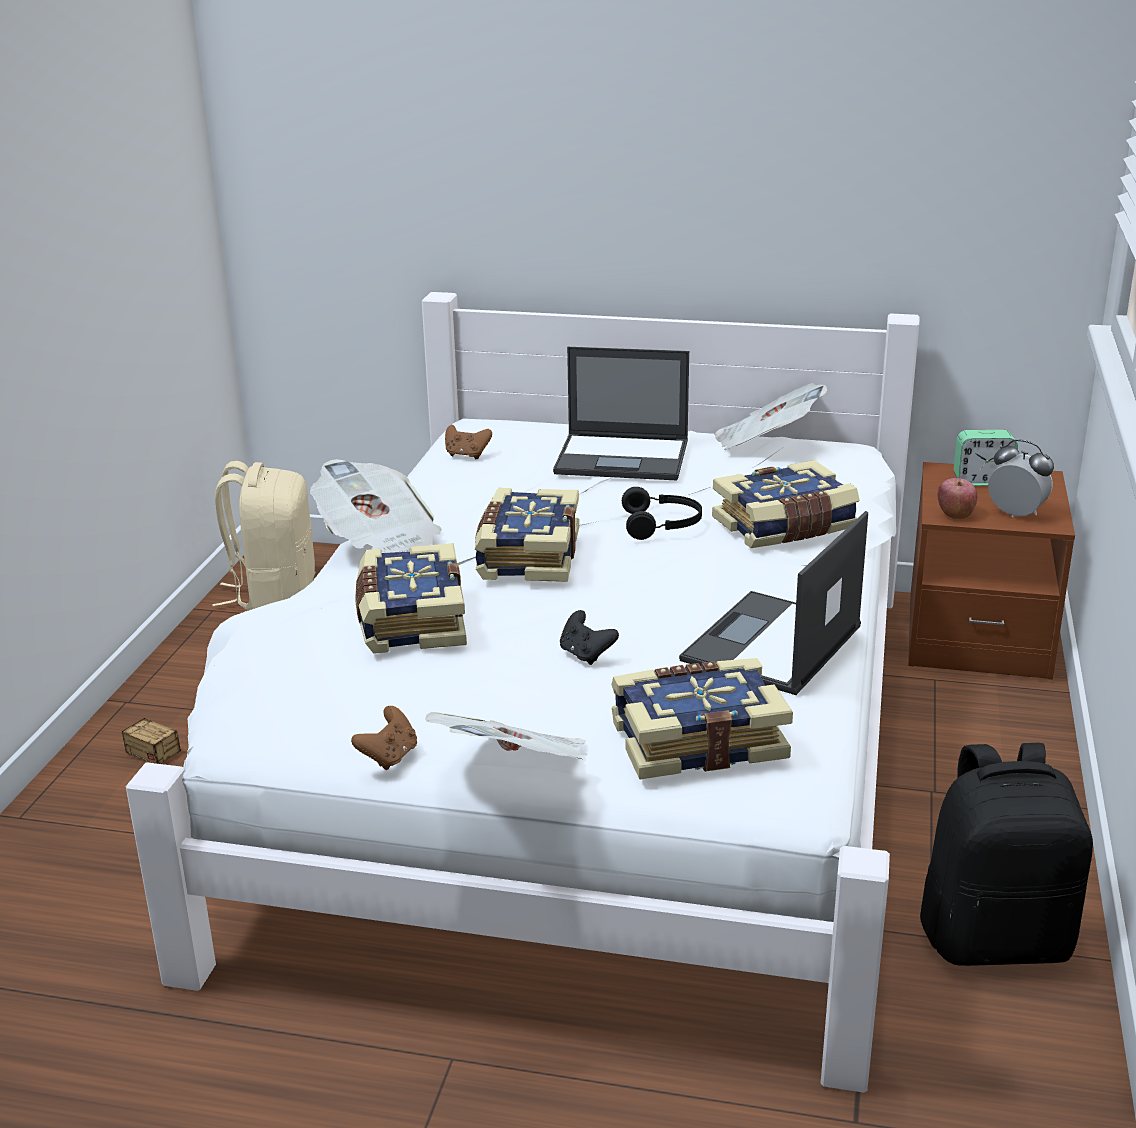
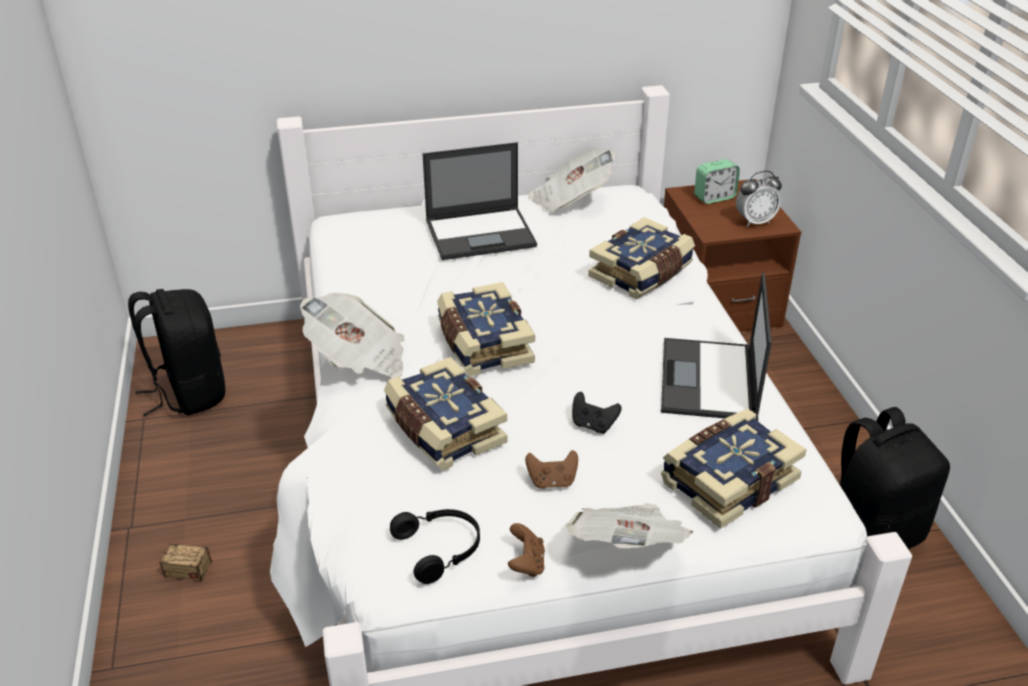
camera: 25 degrees left, 10 degrees up
beige backpack [212,461,315,610] -> black backpack [128,289,226,416]
brown game controller [445,425,492,459] -> brown game controller moved to [525,450,578,489]
black headphones [622,487,702,540] -> black headphones moved to [390,509,480,584]
apple [938,478,977,519] -> none
alarm clock [988,439,1054,517] -> alarm clock turned 150 degrees clockwise [736,171,782,227]

